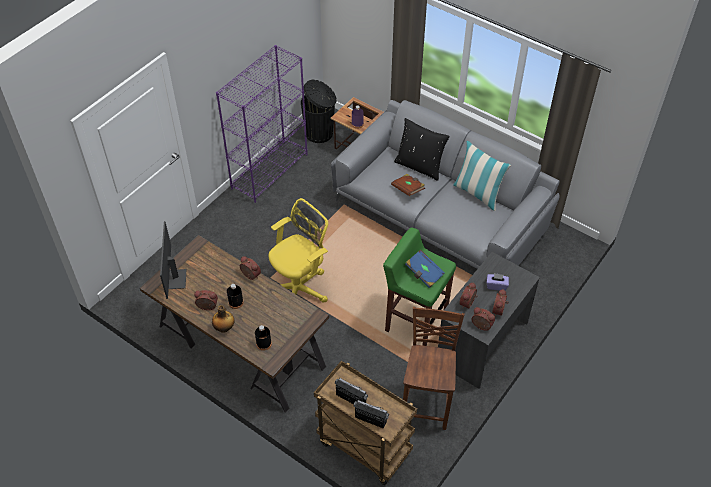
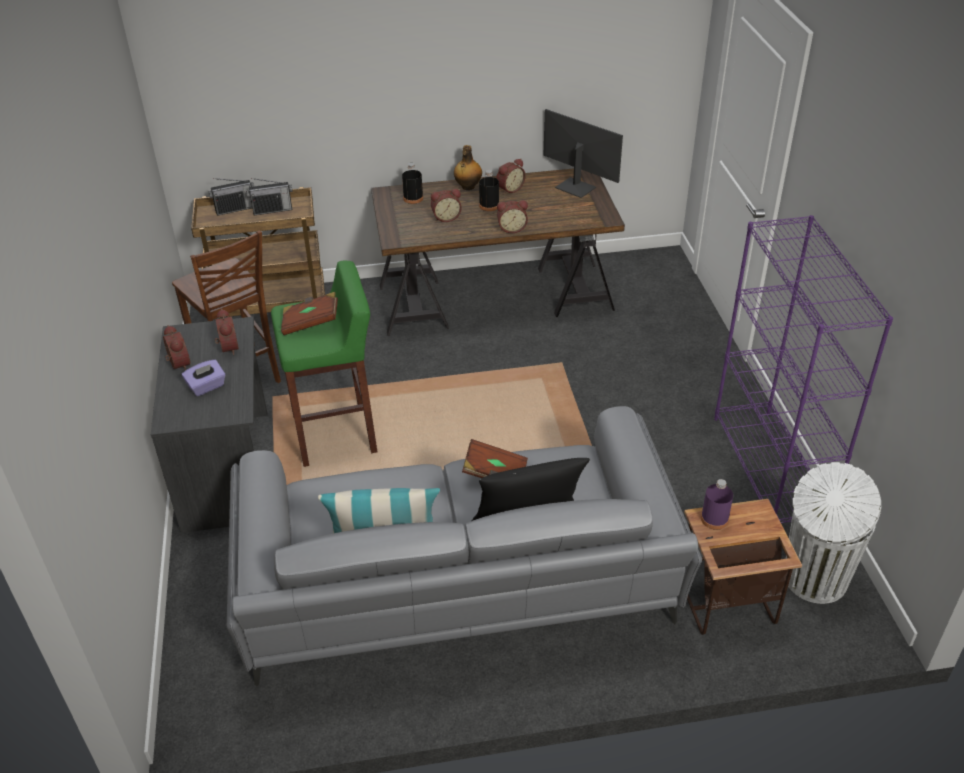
camera: 135 degrees right, 10 degrees down
yellow office chair [268,198,328,303] -> none
black trash can [301,80,337,143] -> white trash can [786,462,881,604]
blue book [405,249,445,288] -> brown book [281,292,338,335]
alarm clock [472,307,495,331] -> alarm clock moved to [431,189,462,222]

